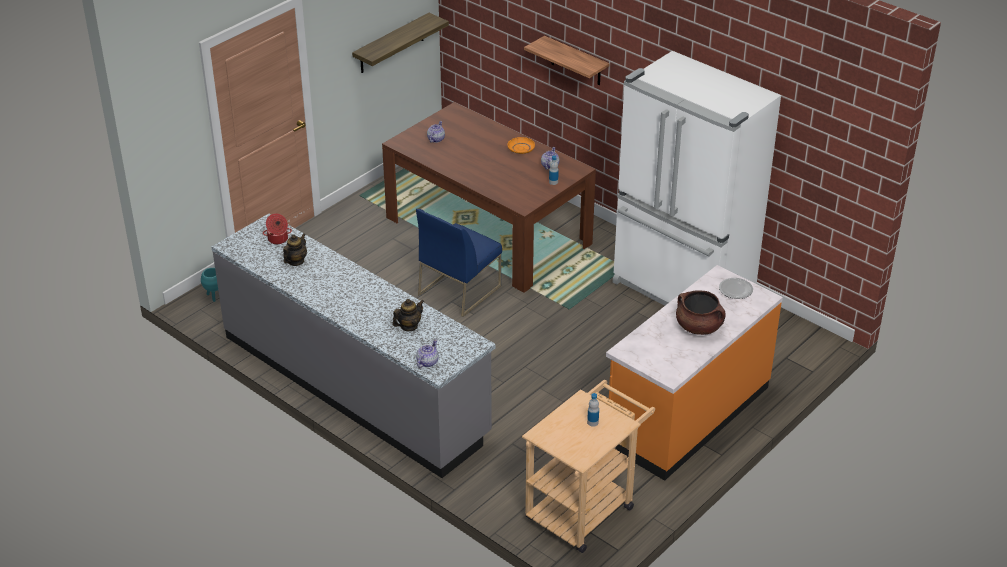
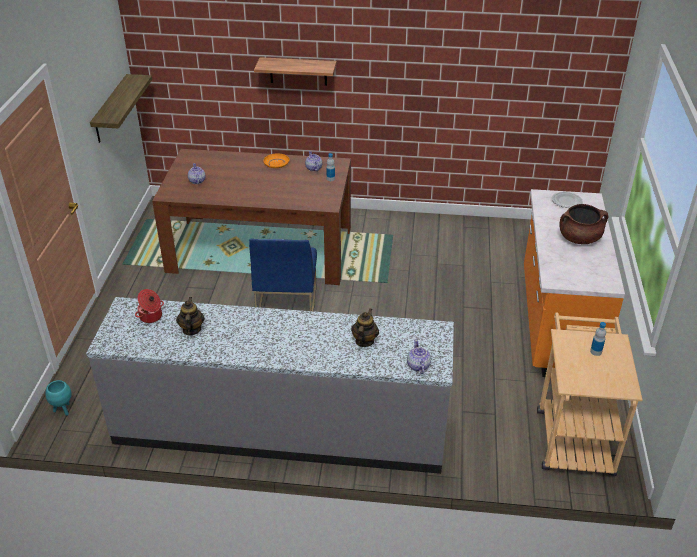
camera: 35 degrees left, 0 degrees up
white fridge [612,51,781,306] -> none

